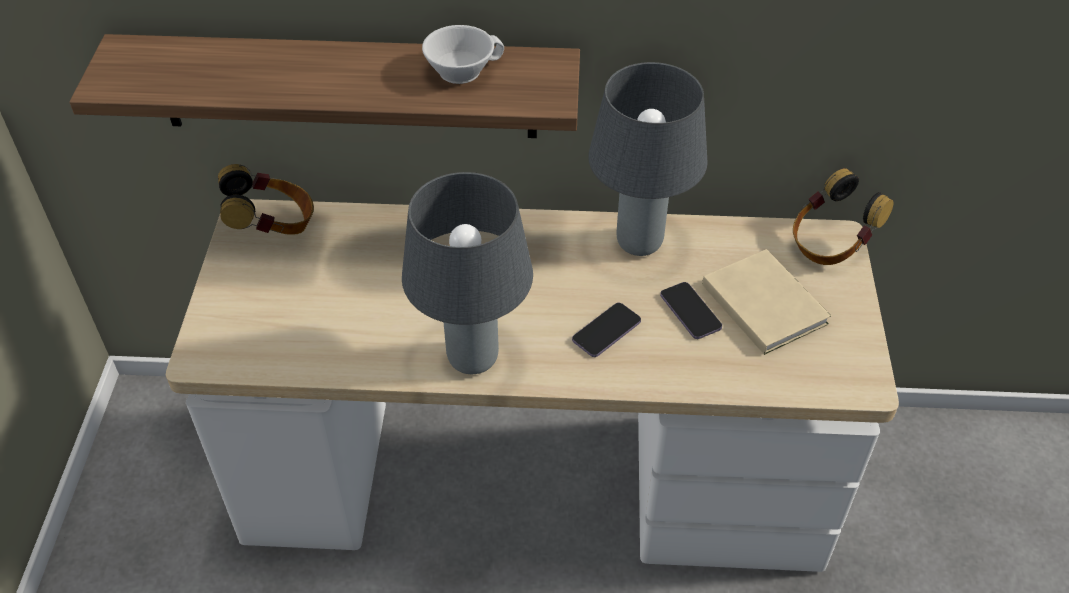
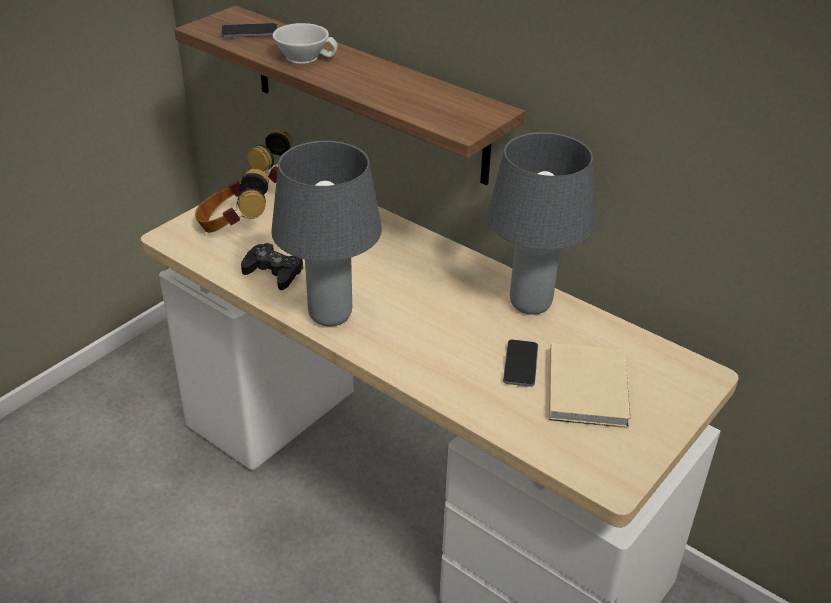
camera: 35 degrees right, 10 degrees down
white cup [422,25,504,84] -> white cup moved to [273,23,338,64]
phone [572,303,641,357] -> phone moved to [221,23,277,38]
headphones [793,168,893,265] -> headphones moved to [195,169,269,233]
none -> black game controller [241,243,303,290]

